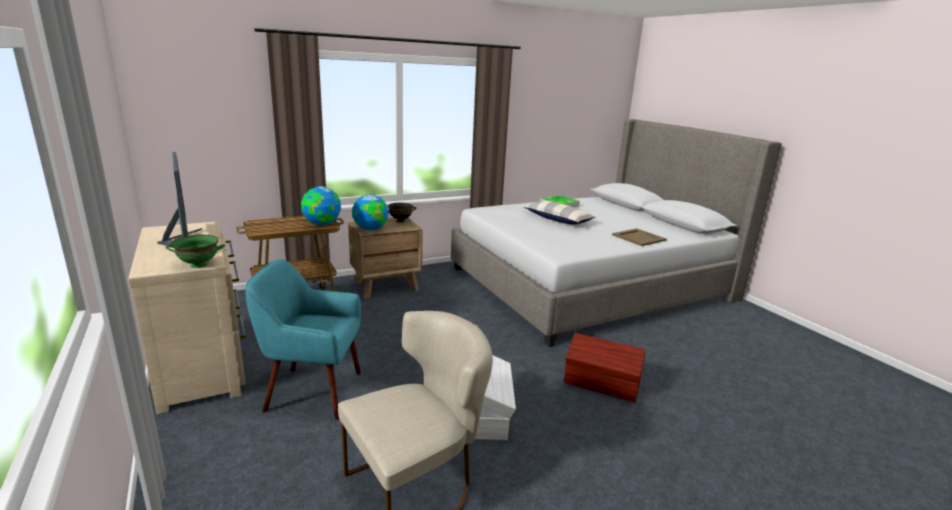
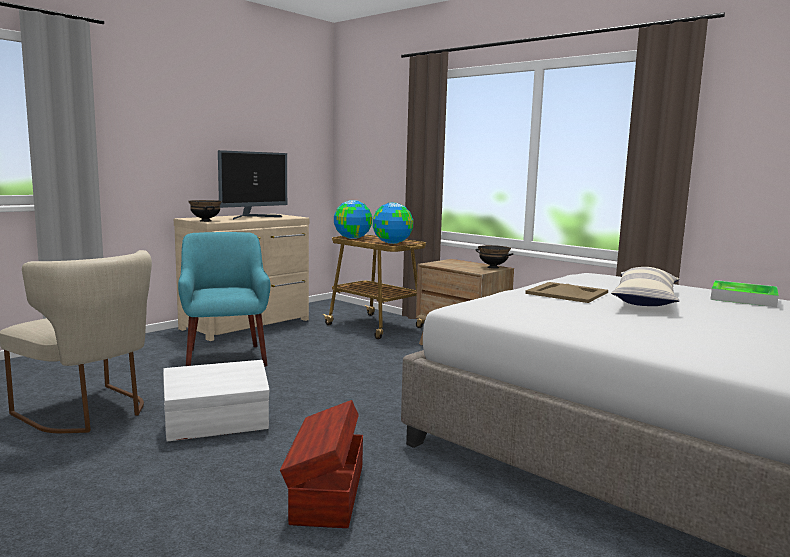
camera: 70 degrees right, 10 degrees down
green bowl [166,235,226,268] -> black bowl [188,200,222,222]
globe [352,194,388,231] -> globe moved to [334,200,372,239]
beige tray [612,228,667,246] -> beige tray moved to [525,282,608,303]

